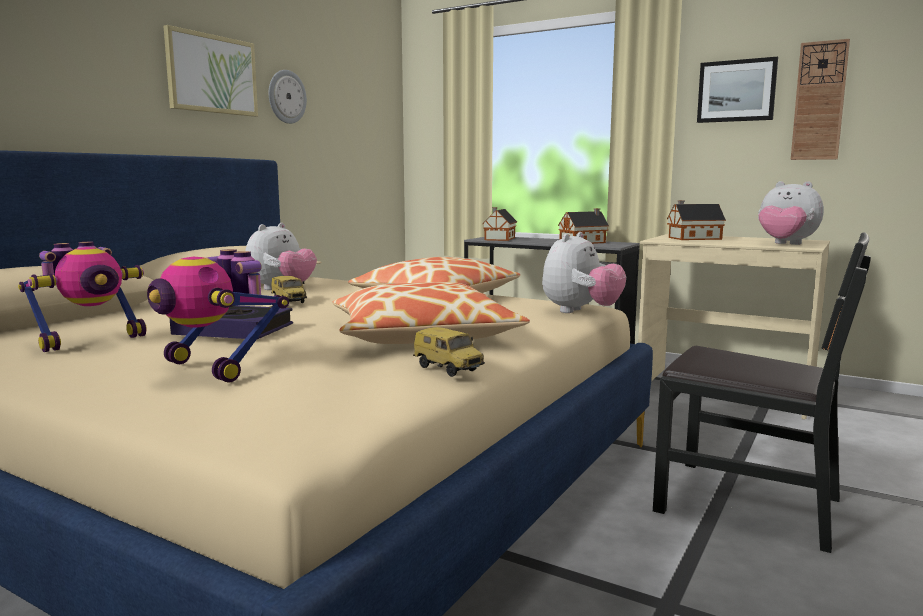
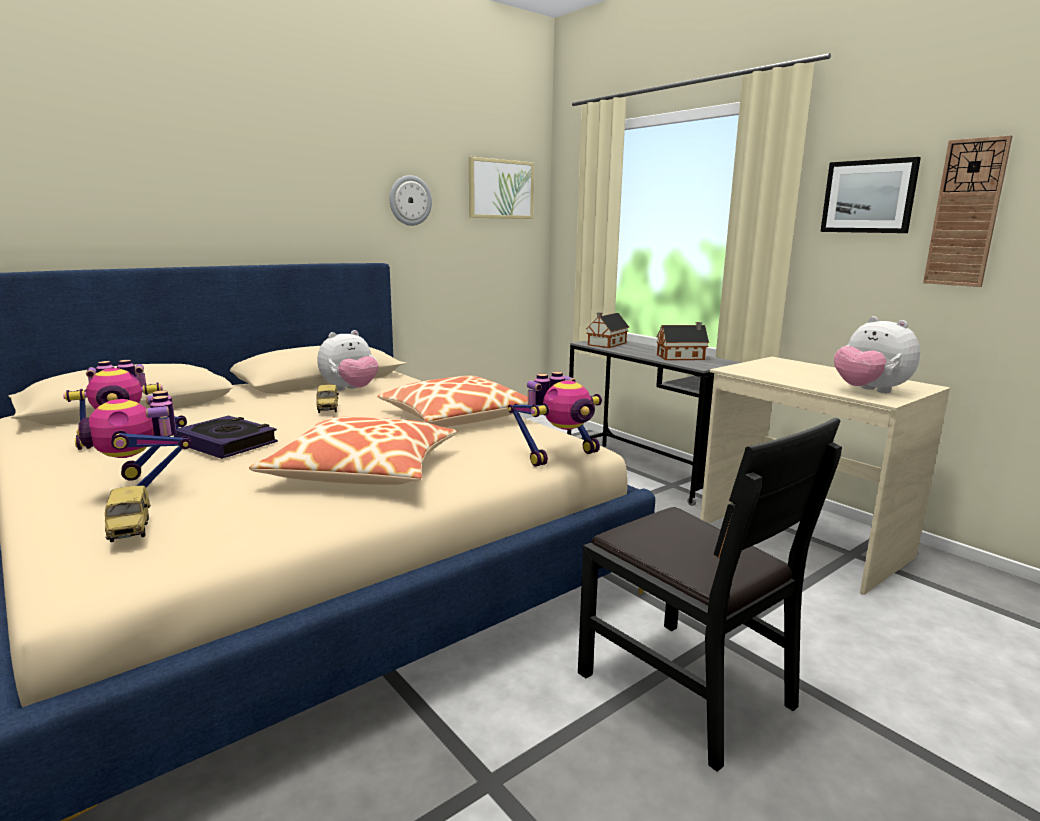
camera: 20 degrees right, 5 degrees up
picture [164,25,258,117] -> picture moved to [469,157,534,219]
toy car [413,327,485,377] -> toy car moved to [105,485,151,542]
plush toy [542,232,626,313] -> toy robot [508,371,602,467]
toy house [667,200,726,240] -> none

